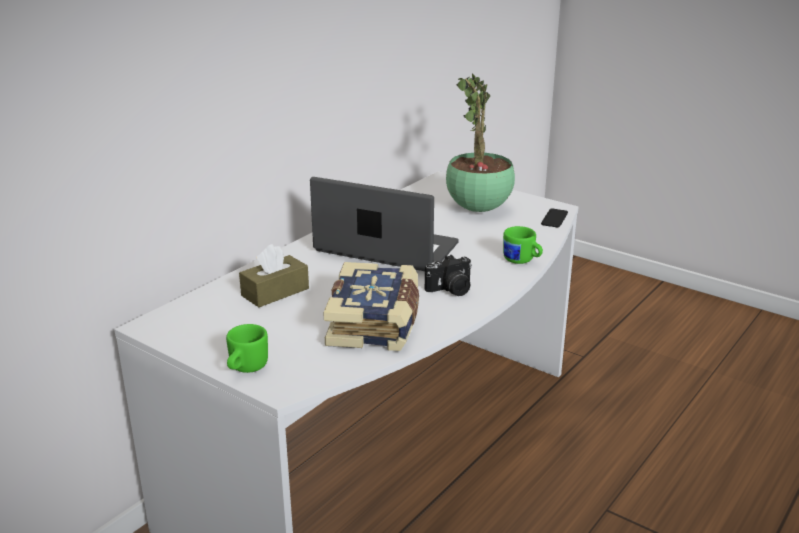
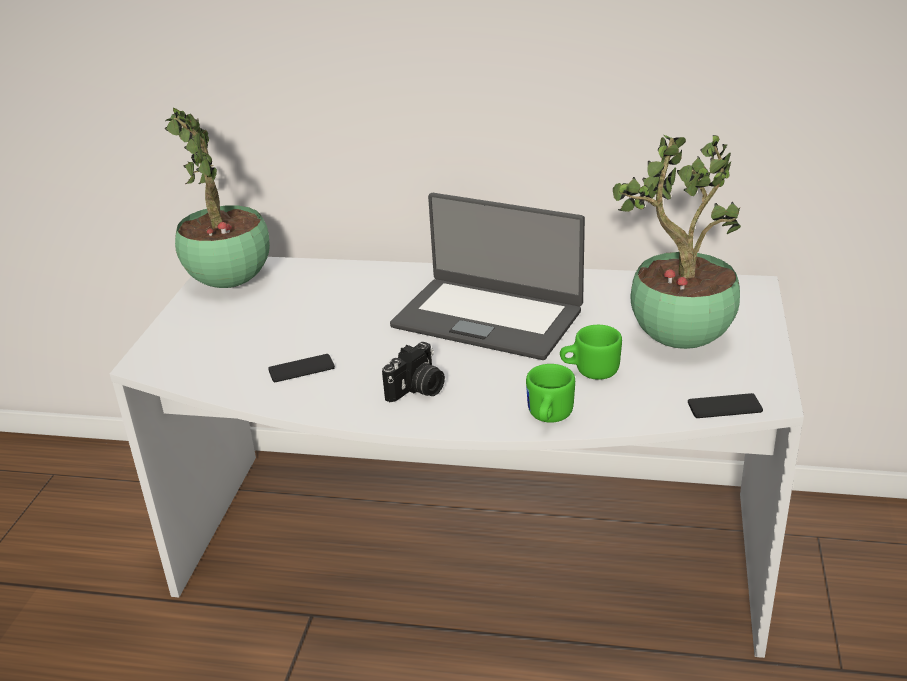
camera: 65 degrees right, 5 degrees up
green mug [226,324,268,373] -> green mug moved to [560,325,622,380]
brown tissue box [239,244,309,307] -> none
laptop [310,177,459,271] -> laptop turned 120 degrees clockwise [390,193,585,360]
book [323,262,419,351] -> phone [269,354,335,382]
camera [425,255,472,296] -> camera turned 90 degrees counterclockwise [382,342,445,402]
none -> potted plant [165,108,270,288]

